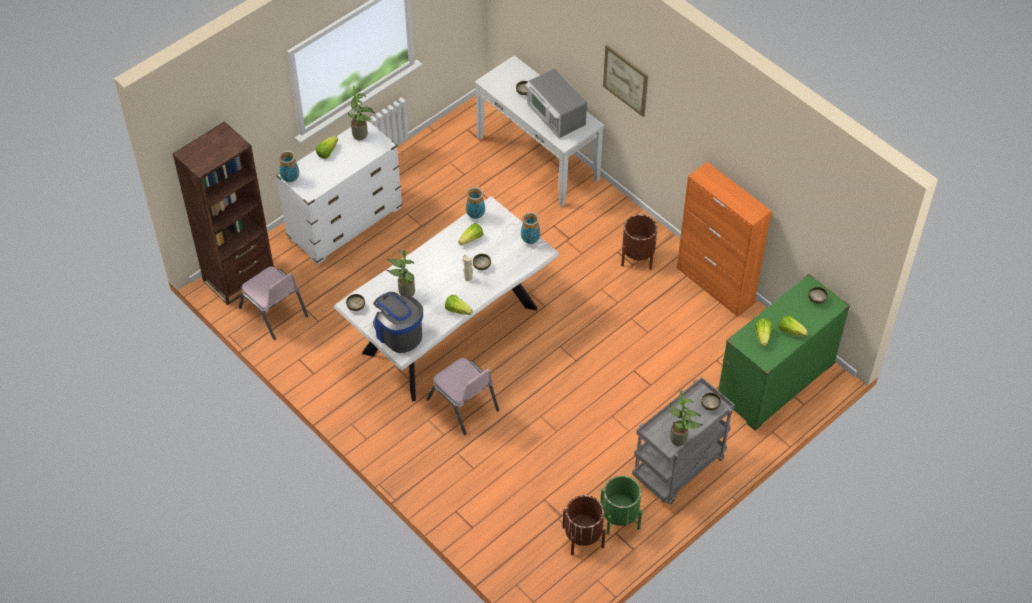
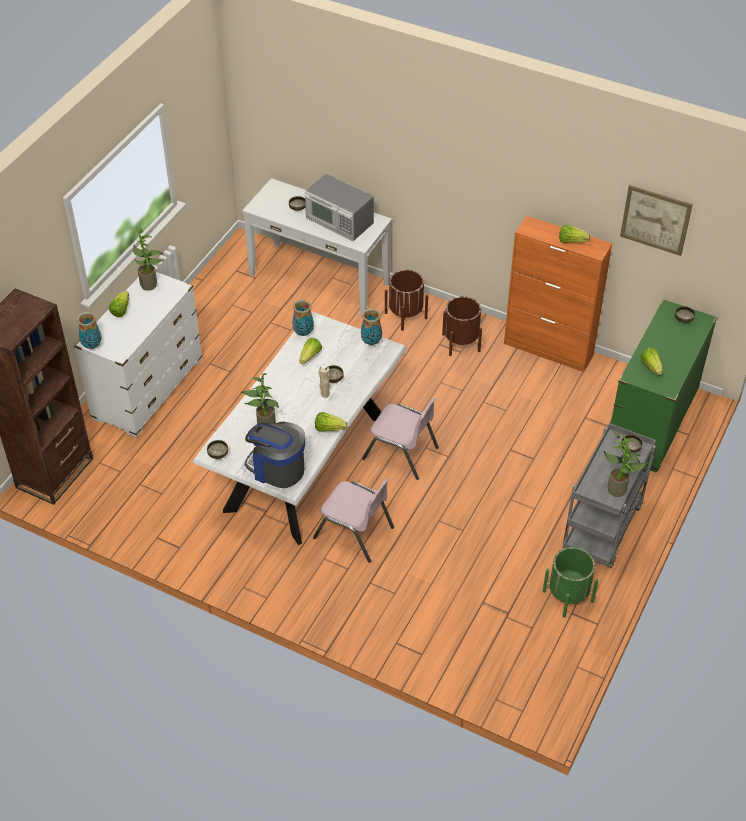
camera: 20 degrees left, 5 degrees down
pink chair [239,267,308,340] -> pink chair moved to [362,397,439,480]
brown planter [563,495,606,555] -> brown planter moved to [385,270,428,331]
picture [603,45,648,117] -> picture moved to [620,185,693,256]
lettuce [779,315,808,337] -> lettuce moved to [559,225,590,243]

